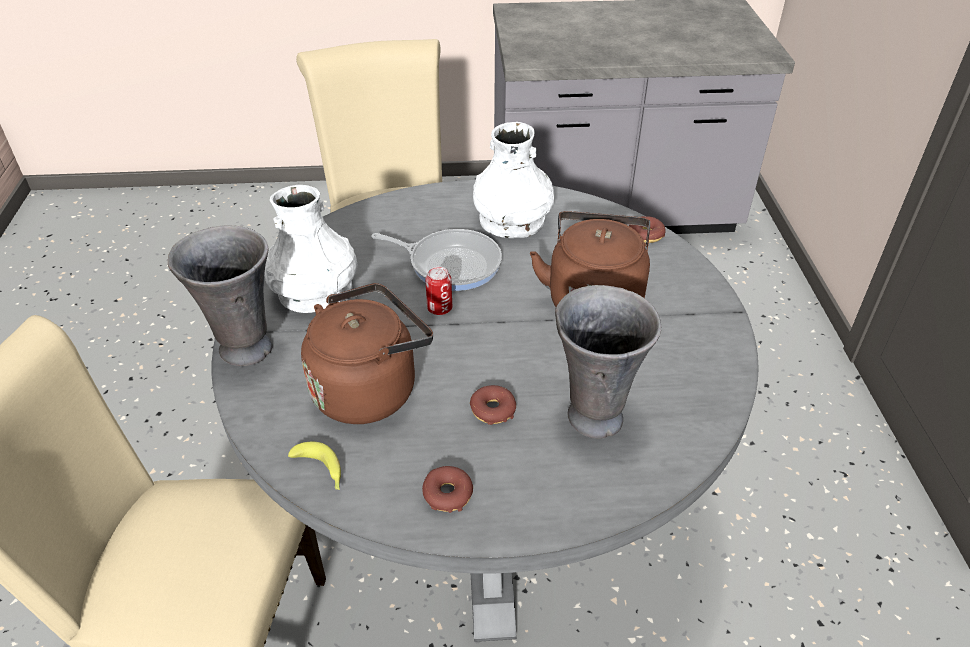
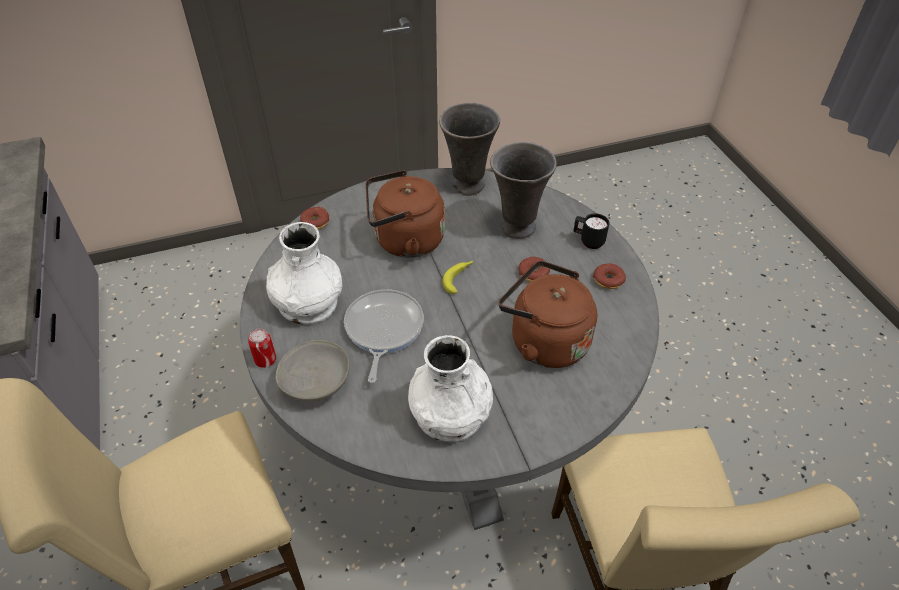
camera: 105 degrees left, 5 degrees up
grey vase [168,225,272,366] -> grey vase moved to [439,103,500,196]
banana [288,442,341,490] -> banana moved to [442,261,473,294]
can [426,266,452,315] -> can moved to [248,328,276,368]
none -> grey bowl [275,340,350,402]
none -> black mug [573,213,609,249]

